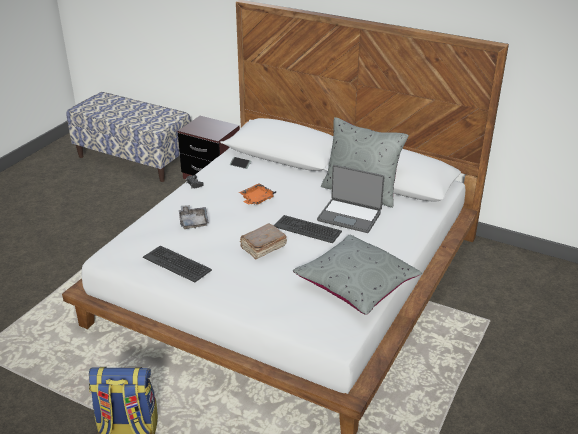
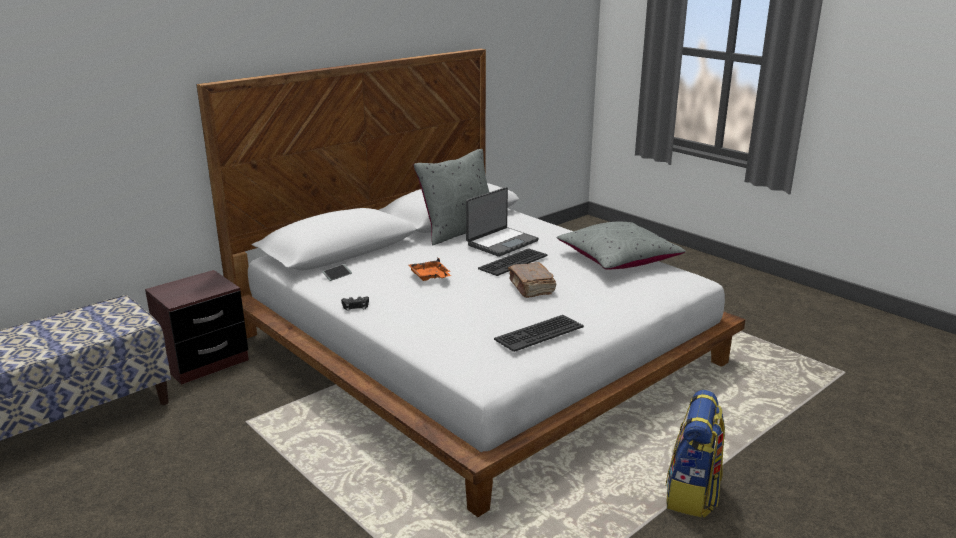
camera: 70 degrees left, 10 degrees down
grey tray [179,205,209,229] -> none

